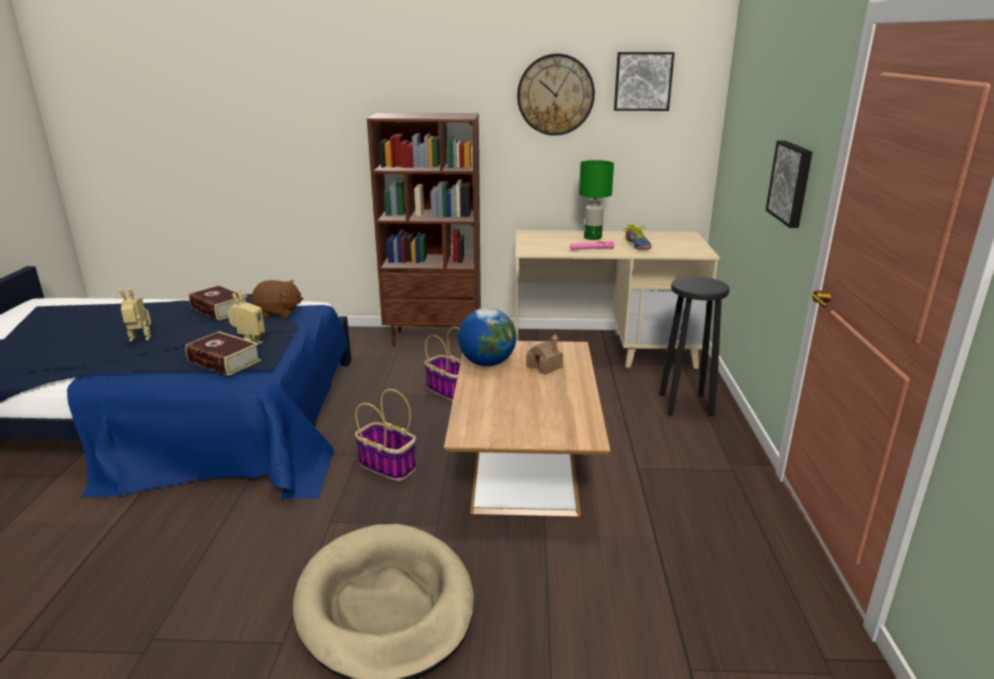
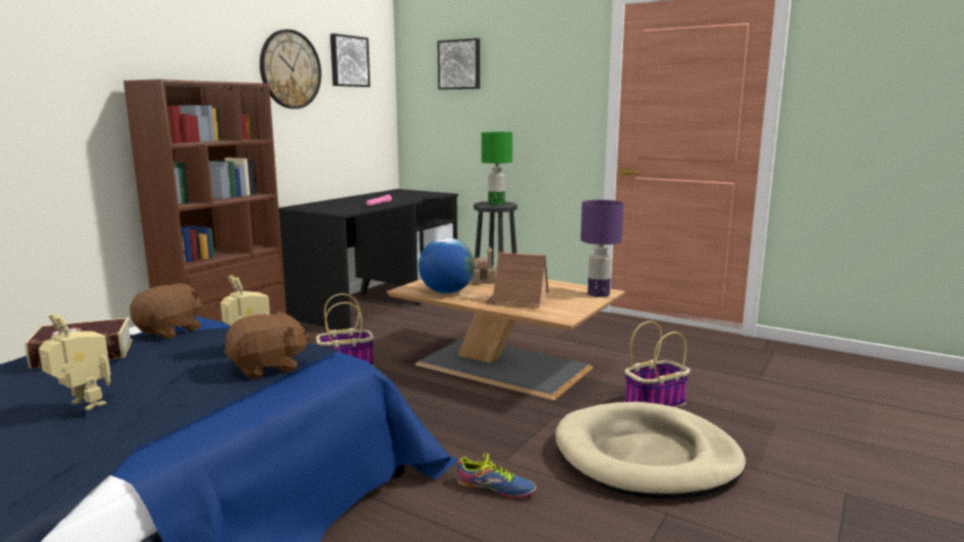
camera: 60 degrees left, 10 degrees down
toy robot [119,288,151,341] -> toy robot turned 105 degrees clockwise [39,313,111,410]
book [185,331,261,376] -> brown plush toy [224,312,310,379]
basket [355,389,416,481] -> basket moved to [625,321,690,408]
beige desk [515,230,720,369] -> black desk [279,189,459,330]
green table lamp [579,160,614,240] -> green table lamp moved to [481,132,513,206]
shoe [623,223,651,250] -> shoe moved to [457,453,536,498]
picture [766,141,812,228] -> picture moved to [437,38,480,89]
none -> toy house [485,252,549,308]
none -> purple table lamp [581,200,624,297]

